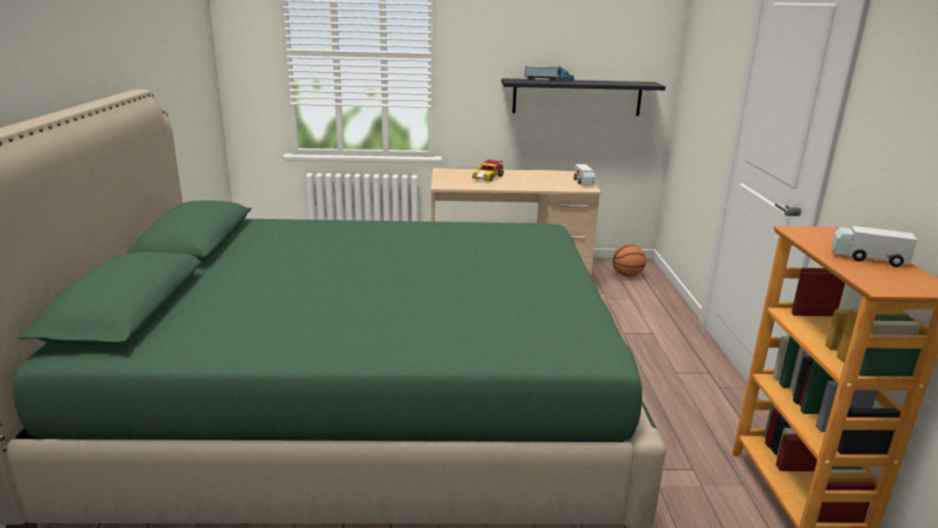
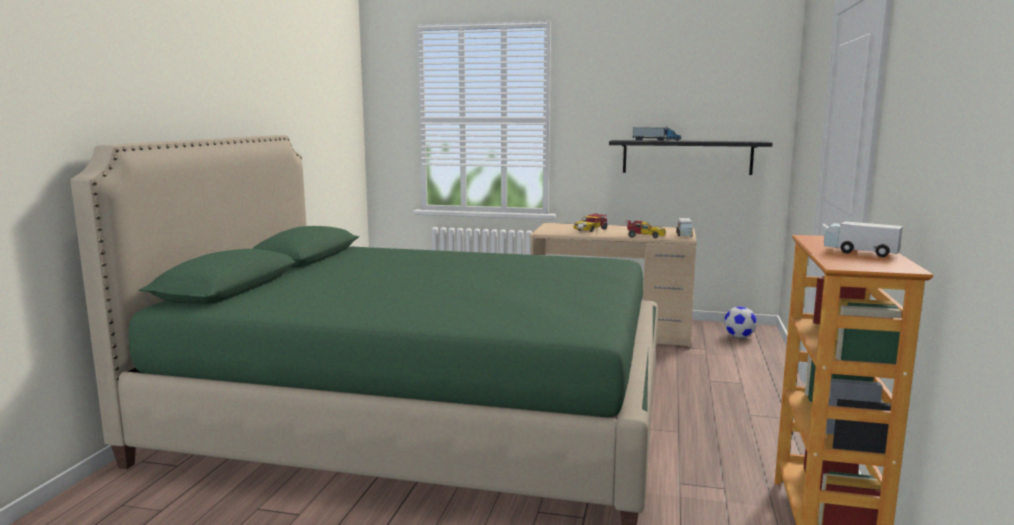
camera: 15 degrees right, 10 degrees down
basketball [612,244,646,277] -> football [724,307,757,338]
none -> toy car [625,220,666,238]

